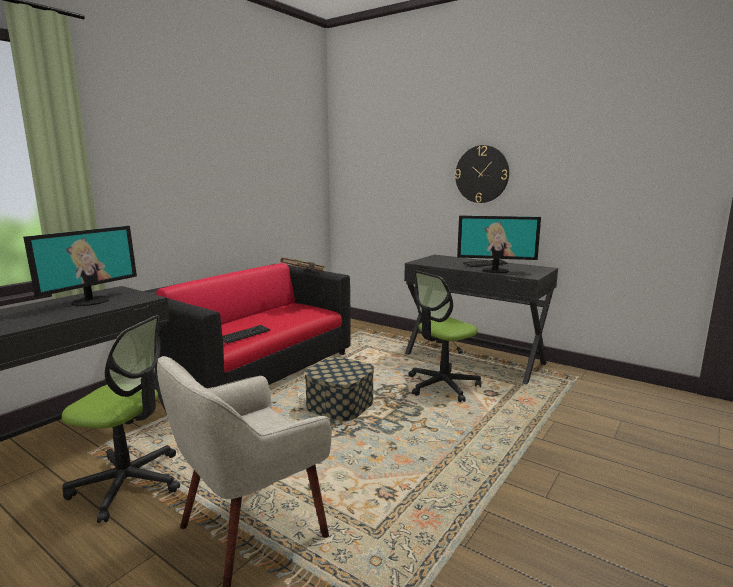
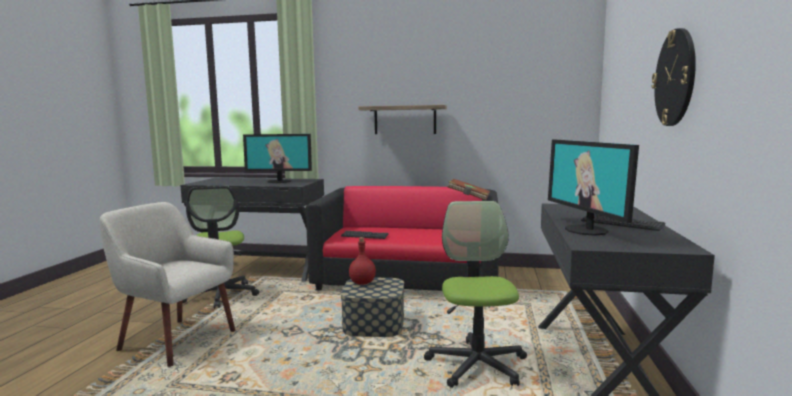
camera: 65 degrees right, 5 degrees down
office chair [408,271,481,402] -> office chair turned 60 degrees clockwise [424,201,527,388]
none -> red bottle [349,237,376,285]
none -> shelf [358,105,447,134]

